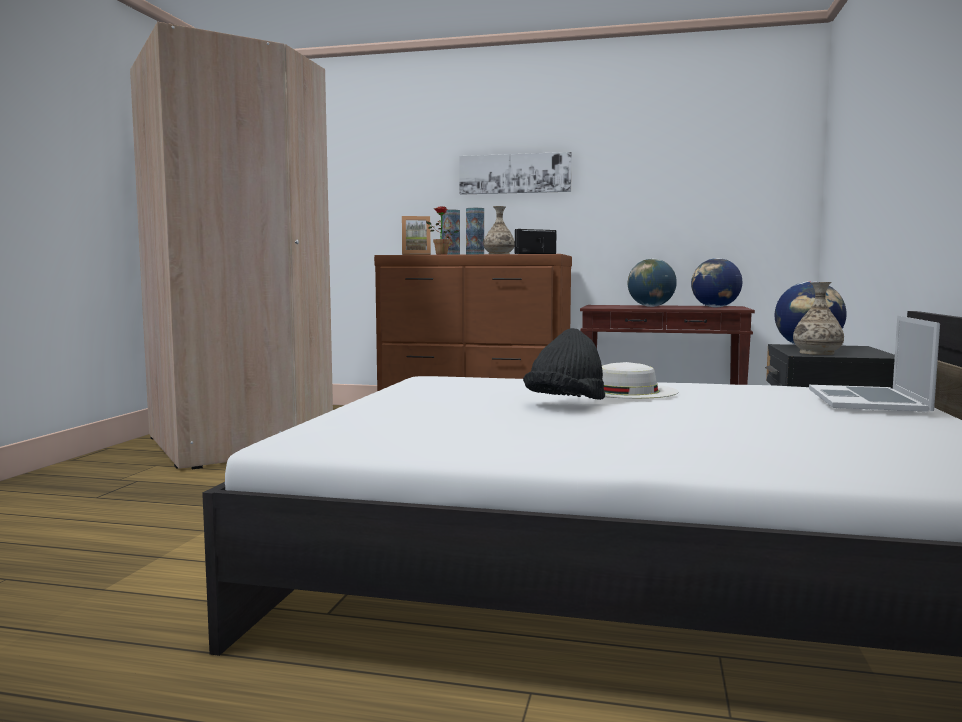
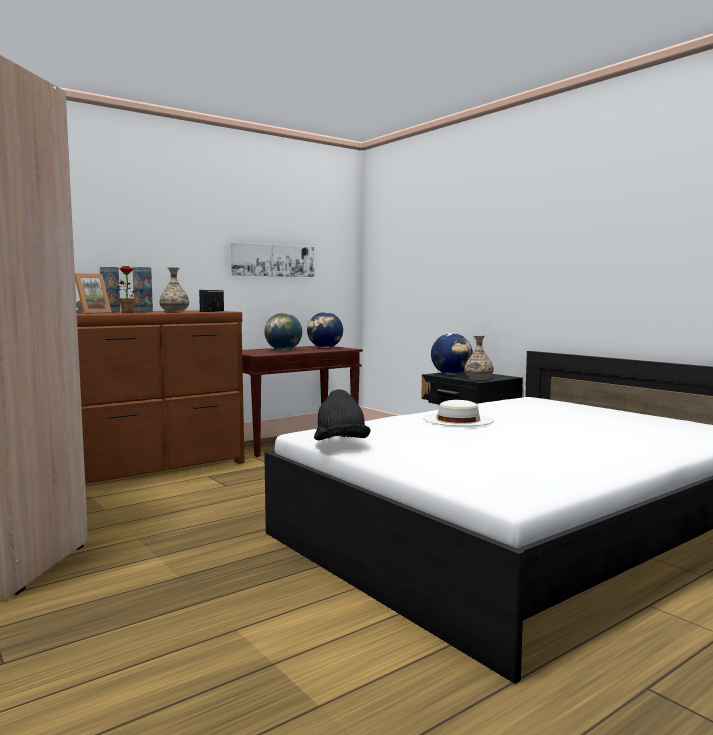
camera: 50 degrees left, 0 degrees up
picture [459,152,572,195] -> picture moved to [231,243,314,277]
black hat [523,328,605,400] -> black hat moved to [314,389,371,440]
laptop [809,316,940,412] -> none

